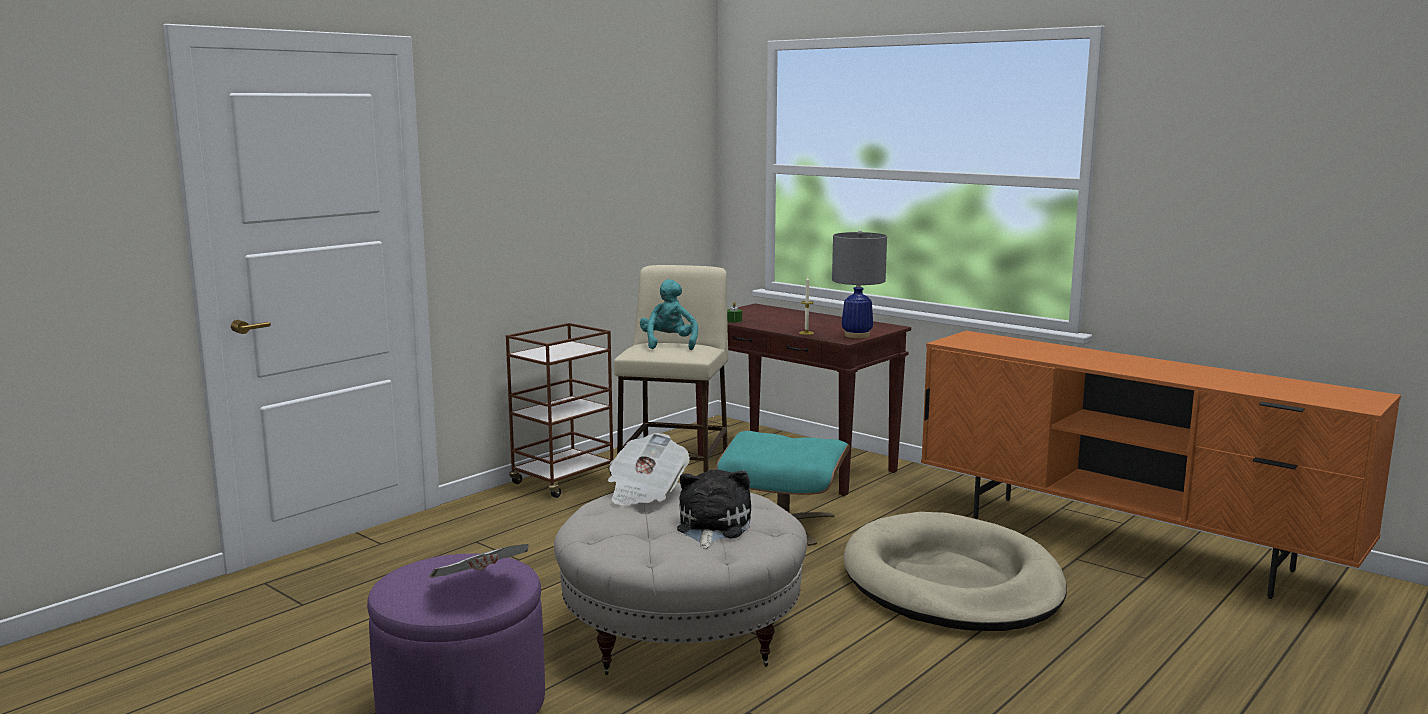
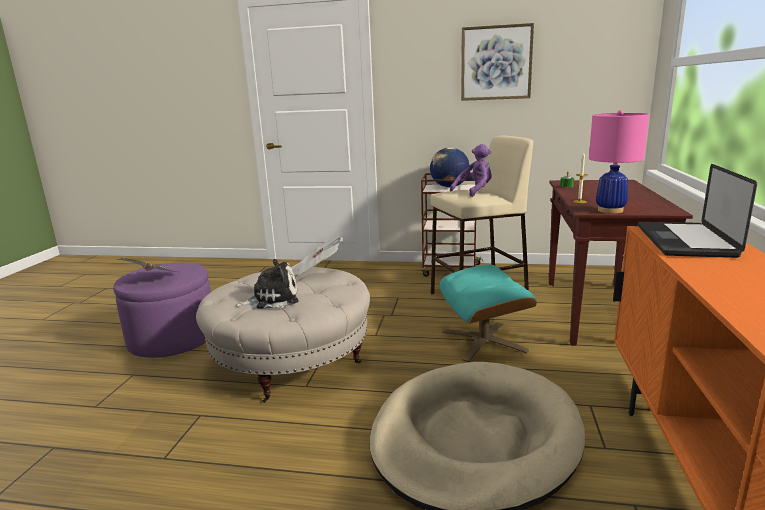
camera: 60 degrees right, 5 degrees up
turquoise plush toy [640,279,698,350] -> purple plush toy [450,144,491,197]
grey table lamp [832,231,887,338] -> pink table lamp [589,110,649,214]
none -> globe [430,147,469,187]
none -> picture [461,23,534,101]
none -> laptop [638,164,757,258]

